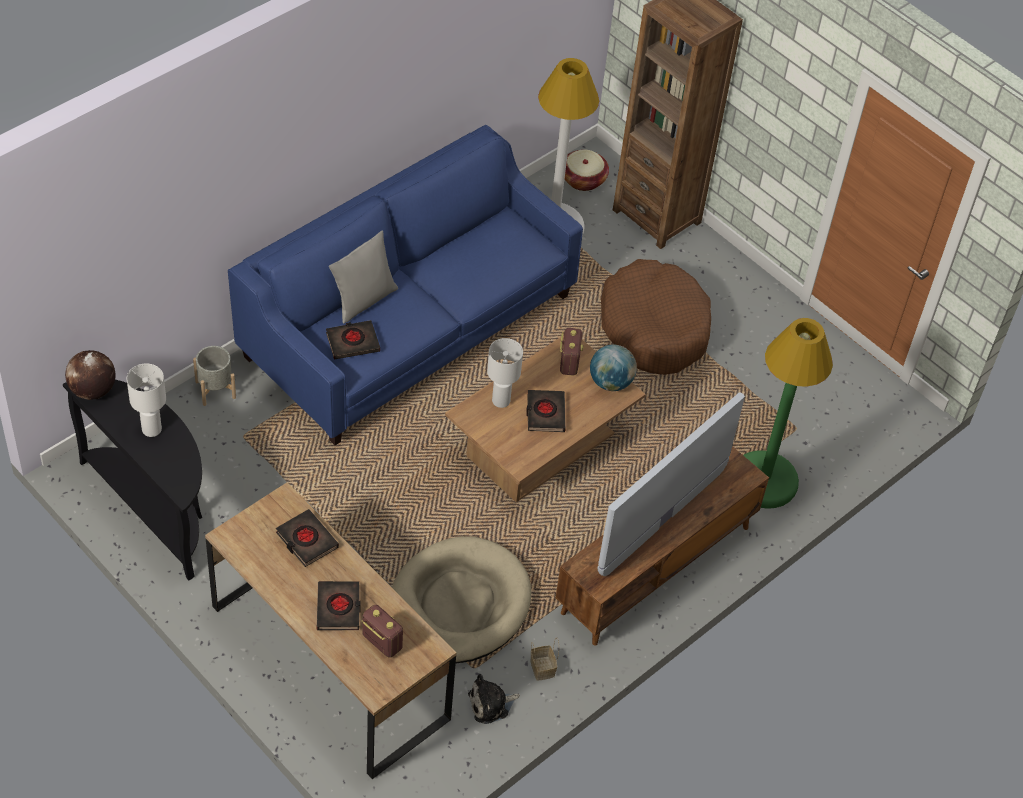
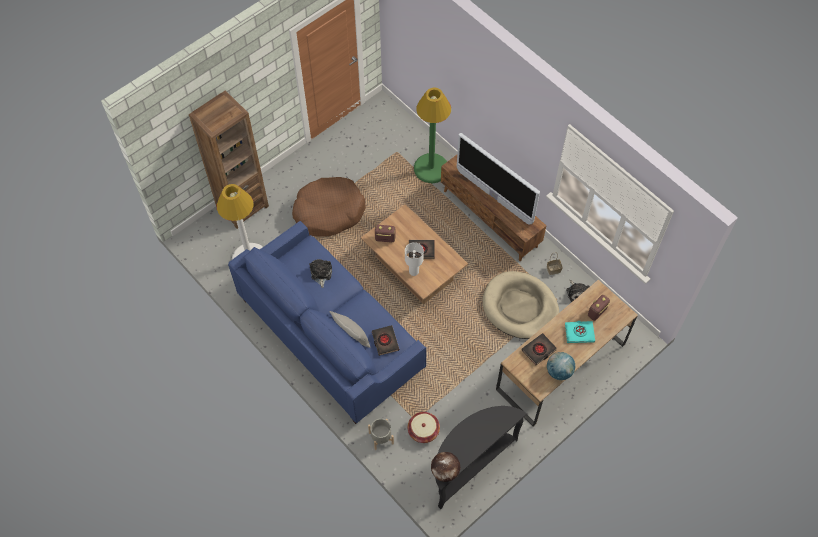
camera: 85 degrees left, 10 degrees up
white table lamp [127,363,166,437] -> none
black book [317,581,361,630] -> turquoise book [565,321,595,343]
basket [565,150,609,191] -> basket moved to [407,412,440,443]
globe [590,344,637,391] -> globe moved to [547,352,575,380]
none -> plush toy [309,259,332,288]

